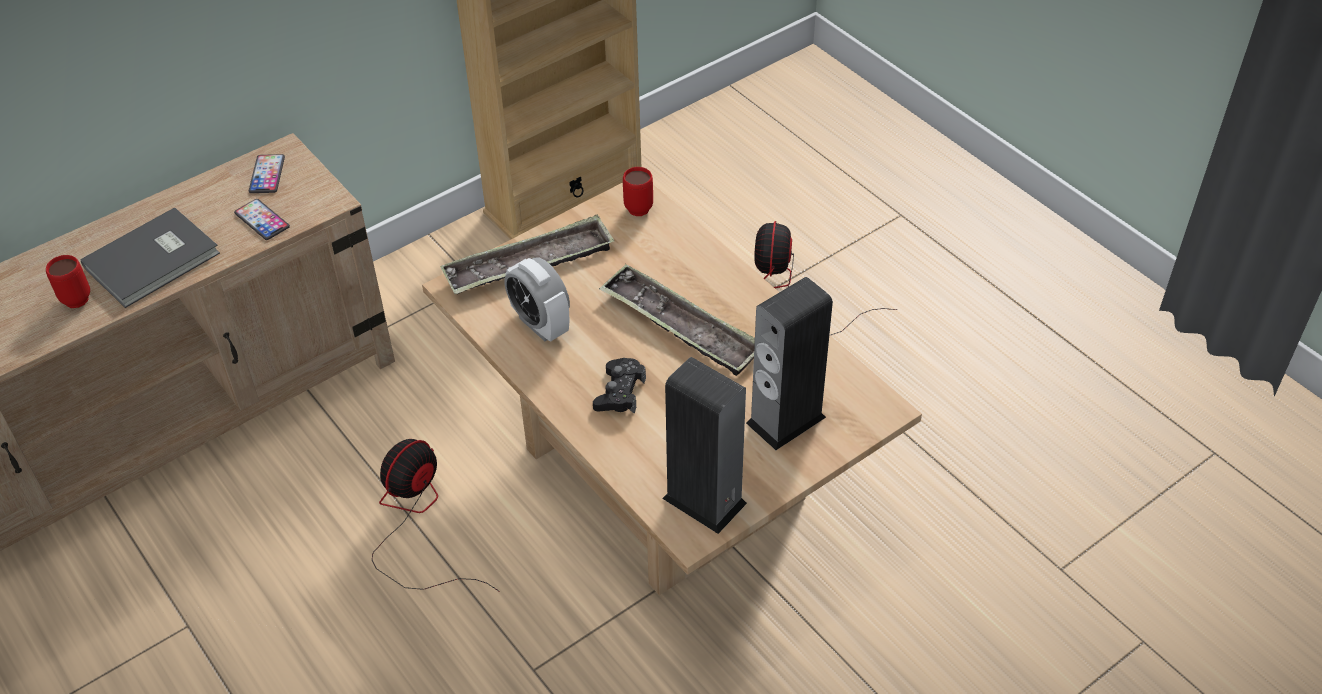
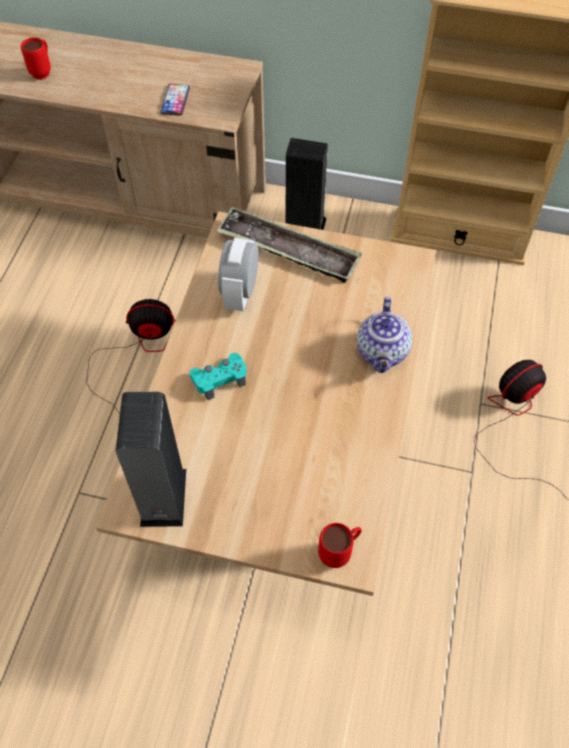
camera: 50 degrees right, 10 degrees up
grey book [80,207,220,308] -> none
phone [249,154,285,193] -> none
black game controller [593,358,646,414] -> turquoise game controller [189,353,247,400]
tray [599,264,755,376] -> none
red mug [623,167,653,216] -> red mug moved to [318,523,362,568]
speaker [746,277,833,450] -> speaker moved to [285,138,328,230]
none -> teapot [357,297,412,373]

